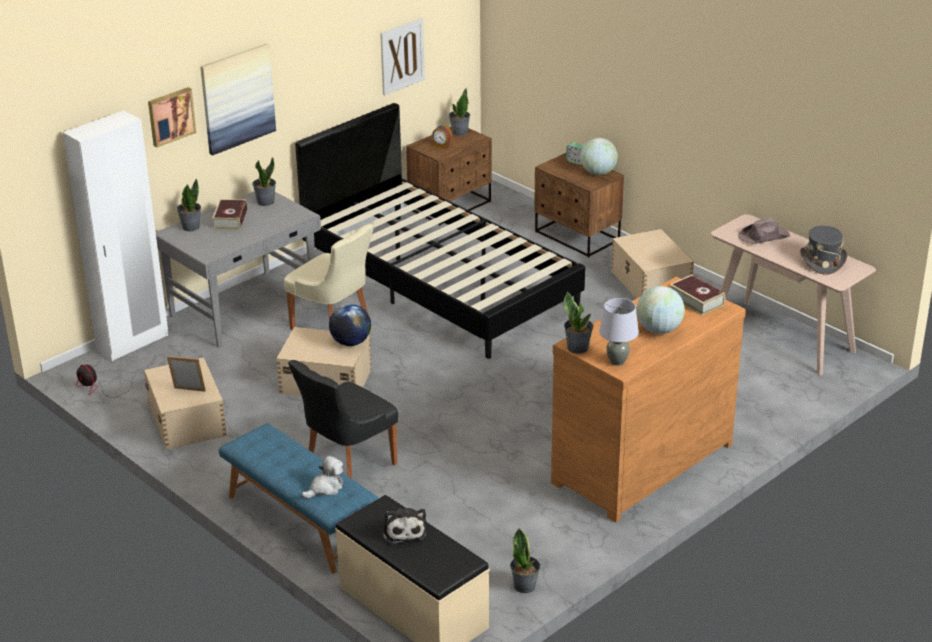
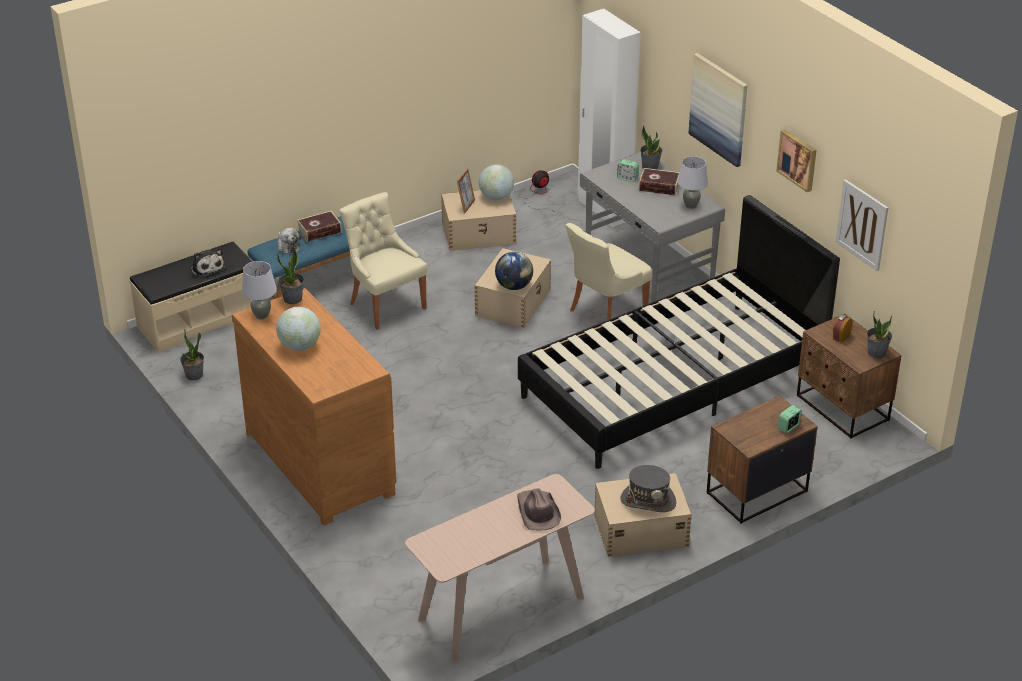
camera: 100 degrees right, 5 degrees up
picture [148,87,196,147] -> picture moved to [776,130,817,192]
potted plant [252,157,276,206] -> grey table lamp [677,156,708,209]
black chair [288,360,398,479] -> beige chair [339,192,427,330]
plush toy [383,508,427,545] -> plush toy turned 120 degrees counterclockwise [190,248,225,278]
globe [580,138,618,175] -> globe moved to [479,164,514,200]
book [670,275,725,316] -> book moved to [297,211,342,242]
grey hat [800,225,847,275] -> grey hat moved to [620,465,676,512]
none -> alarm clock [617,159,639,182]

